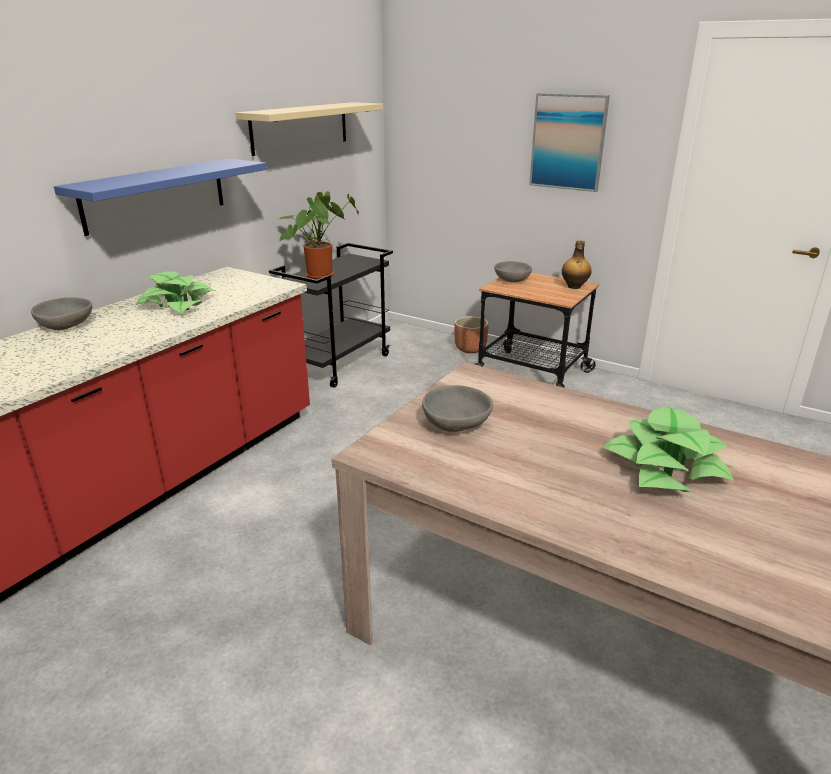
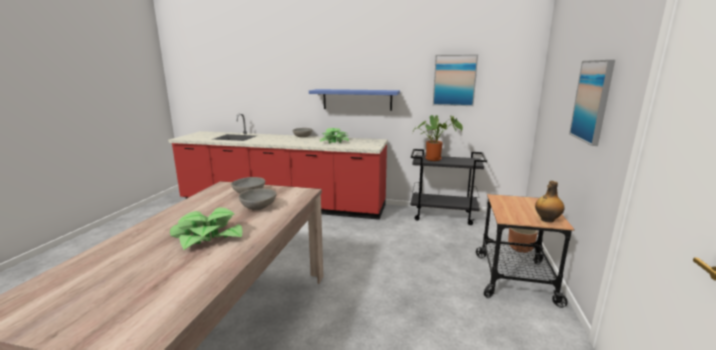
camera: 70 degrees right, 10 degrees down
beige shelf [235,102,383,156] -> picture [433,55,478,106]
grey bowl [494,261,532,282] -> grey bowl moved to [239,189,277,210]

